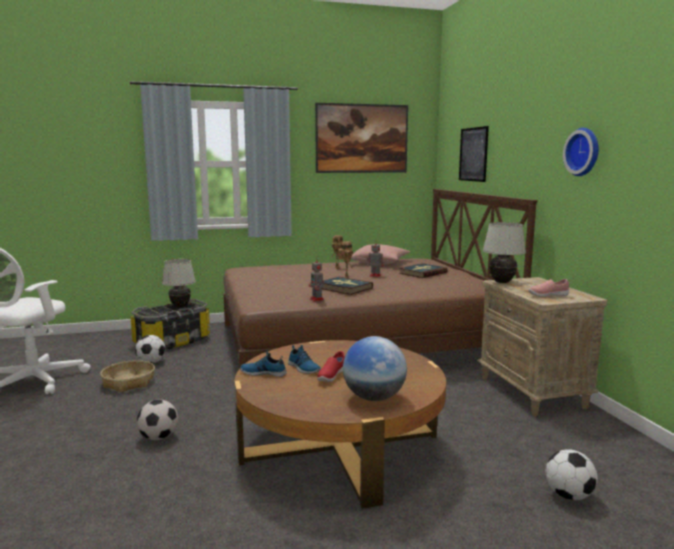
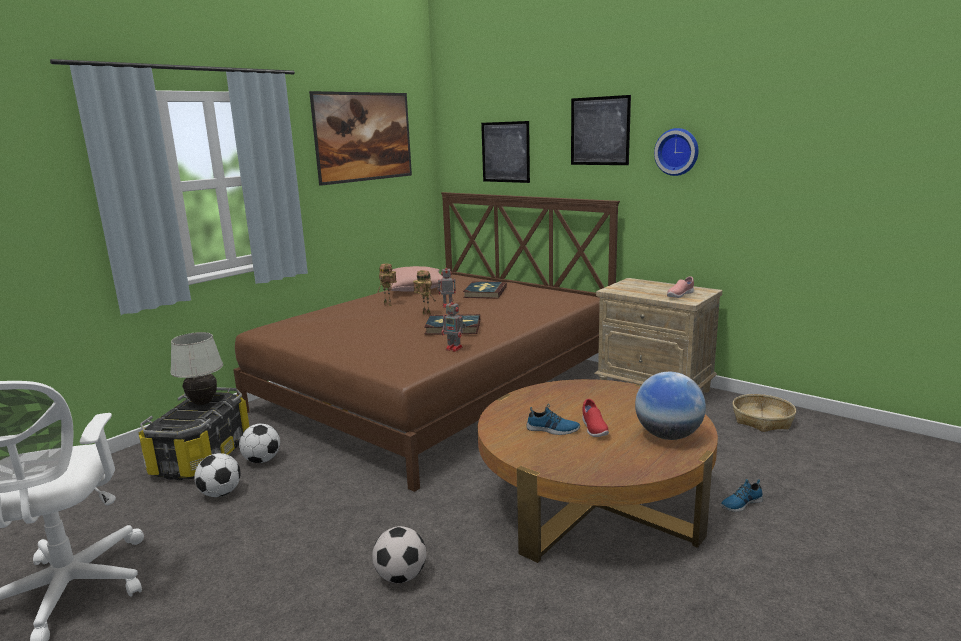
camera: 35 degrees left, 5 degrees up
basket [100,360,155,392] -> basket moved to [732,394,796,432]
shoe [240,350,287,377] -> shoe moved to [721,479,763,512]
white table lamp [483,222,526,283] -> none
football [546,449,598,500] -> football moved to [239,424,280,463]
none -> picture [571,95,631,165]

